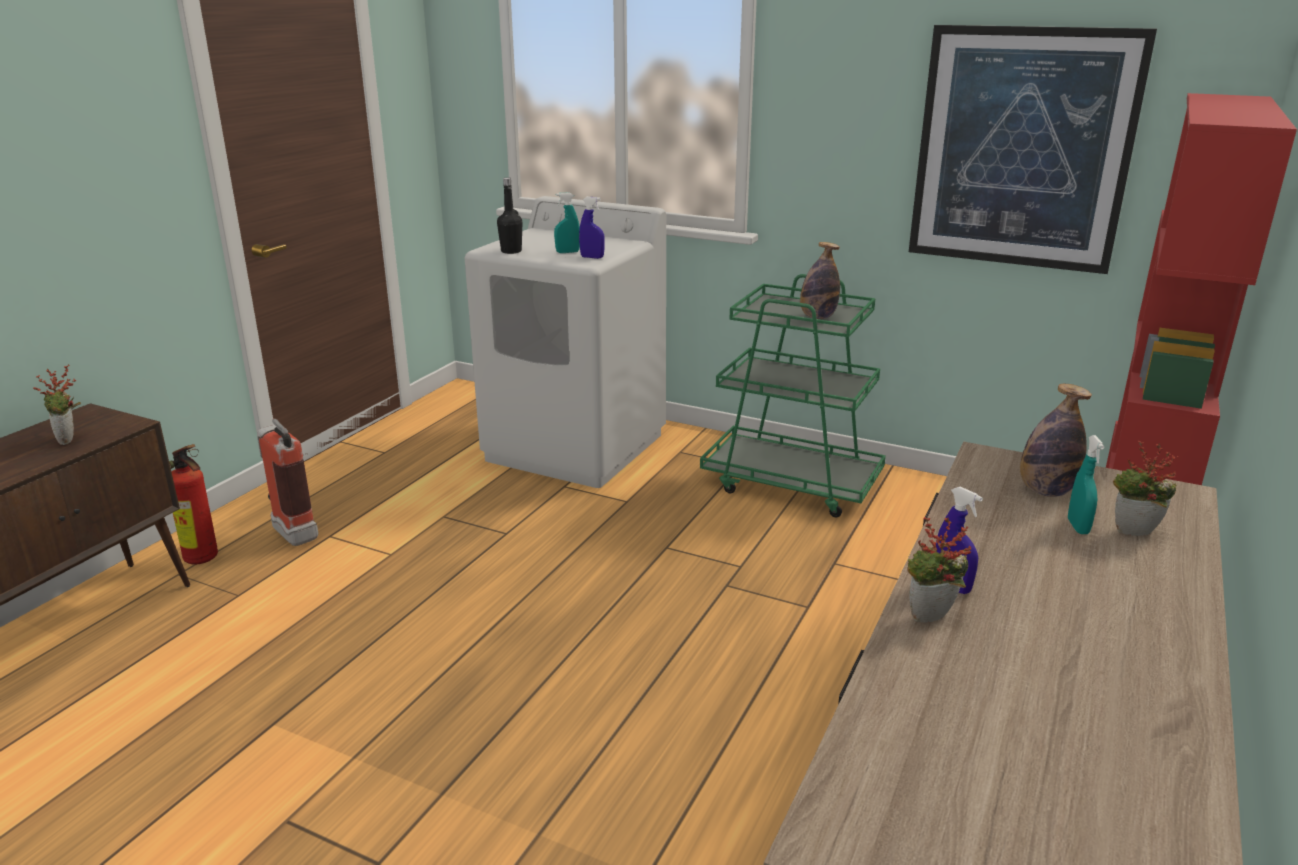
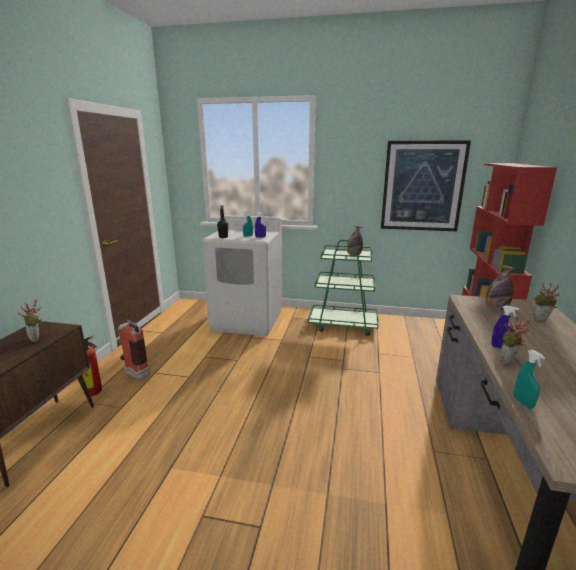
camera: 15 degrees left, 5 degrees down
turquoise spray bottle [1068,435,1104,534] -> turquoise spray bottle moved to [514,350,545,409]

